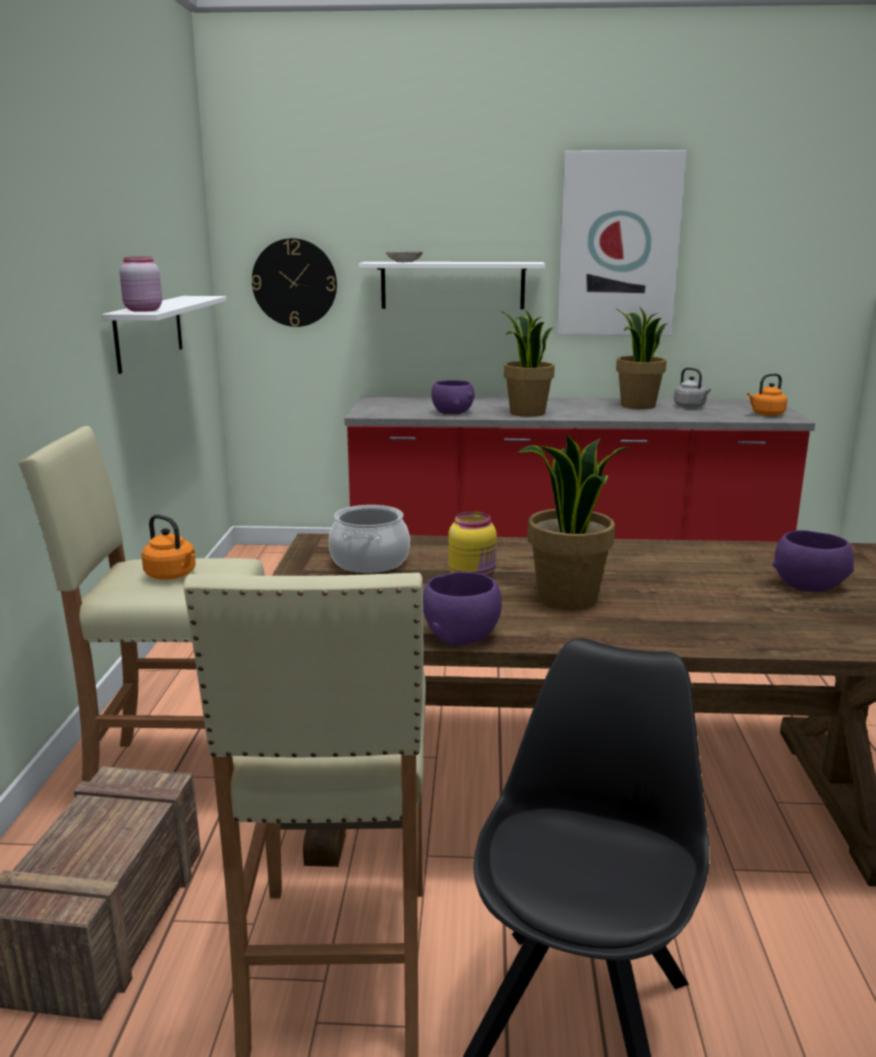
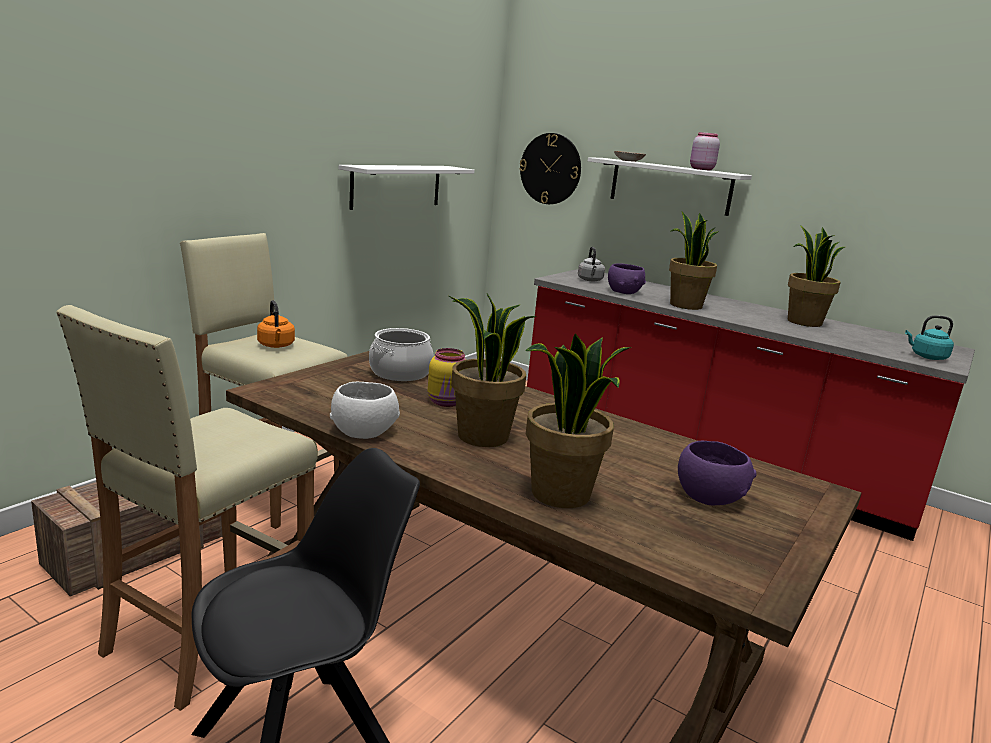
camera: 30 degrees right, 0 degrees up
pink jar [120,257,162,312] -> pink jar moved to [690,132,720,170]
purple bowl [423,572,502,645] -> white bowl [330,382,400,439]
picture [556,150,687,335] -> none
grey kettle [674,367,711,408] -> grey kettle moved to [578,247,605,281]
orange kettle [747,373,788,416] -> turquoise kettle [905,315,954,360]
none -> potted plant [525,333,631,508]

